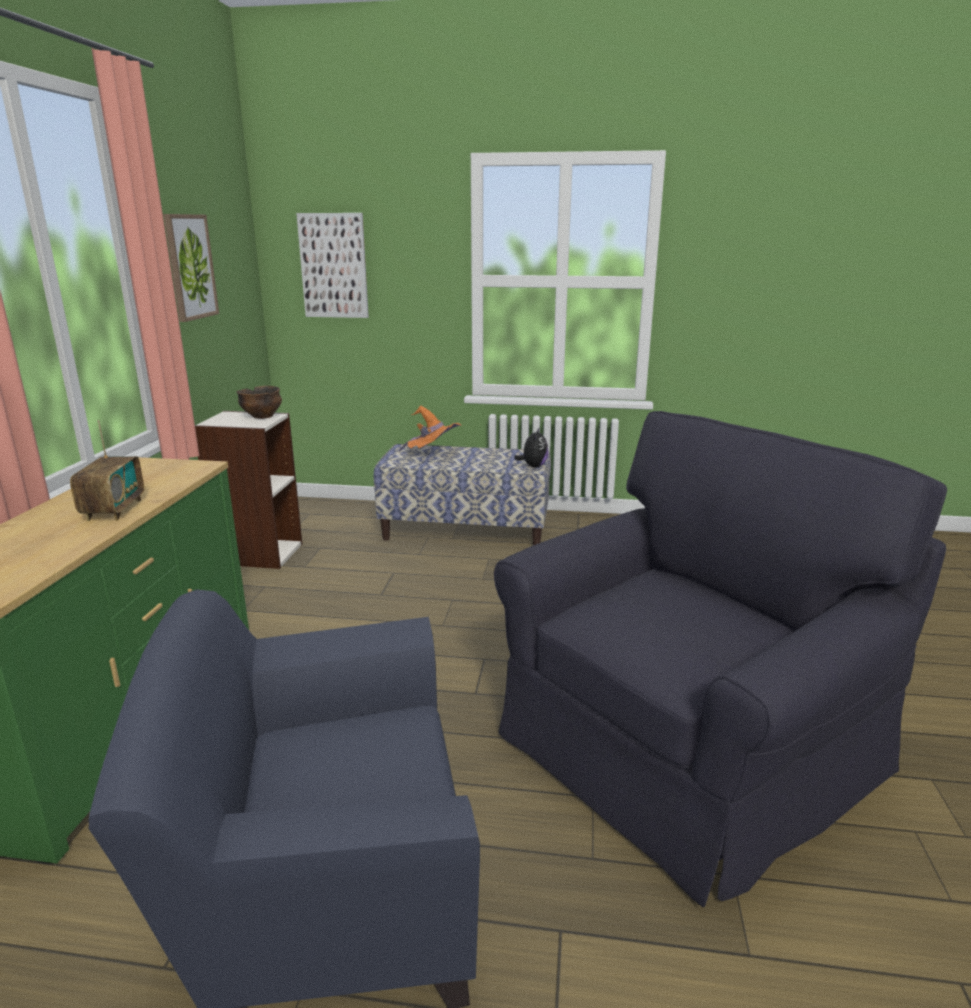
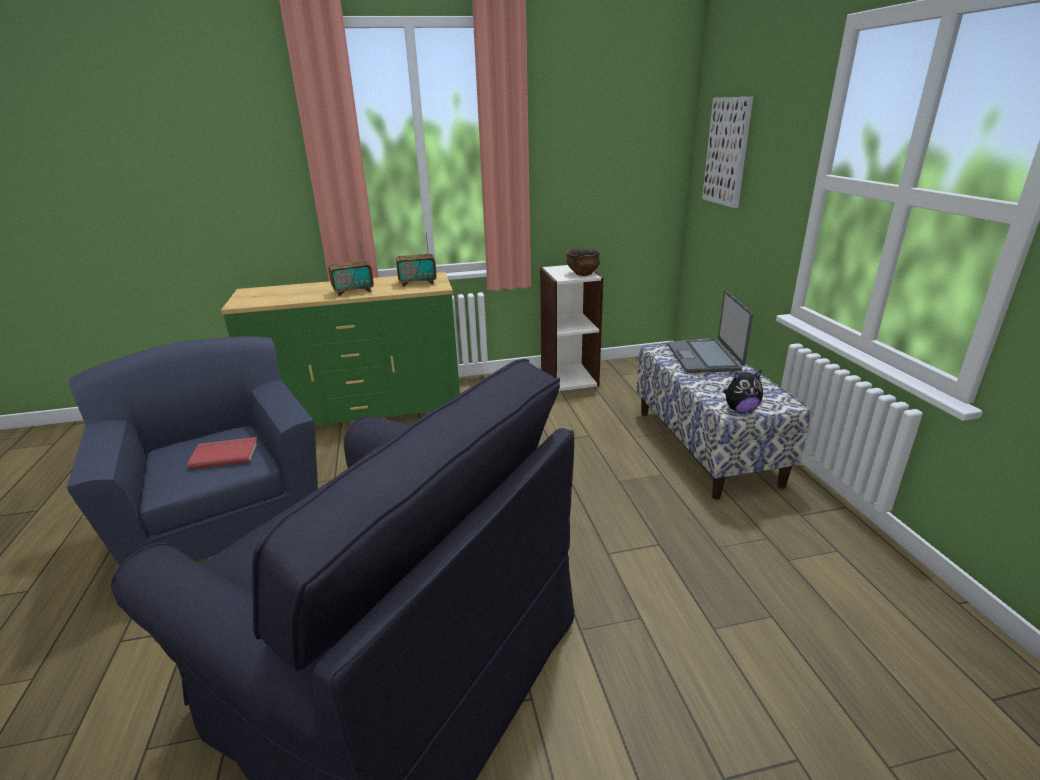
camera: 70 degrees right, 5 degrees up
picture [163,214,219,322] -> none
orange hat [399,406,461,452] -> laptop [667,290,753,373]
none -> red book [187,437,258,470]
none -> radio [396,232,437,287]

